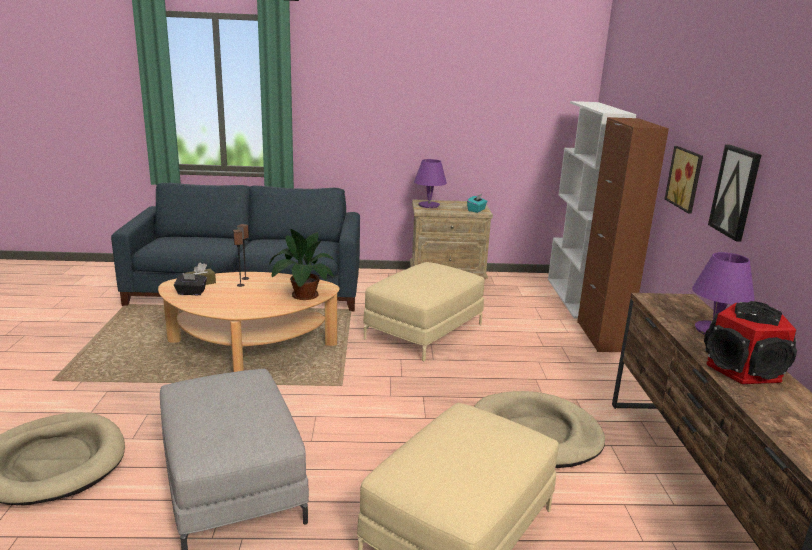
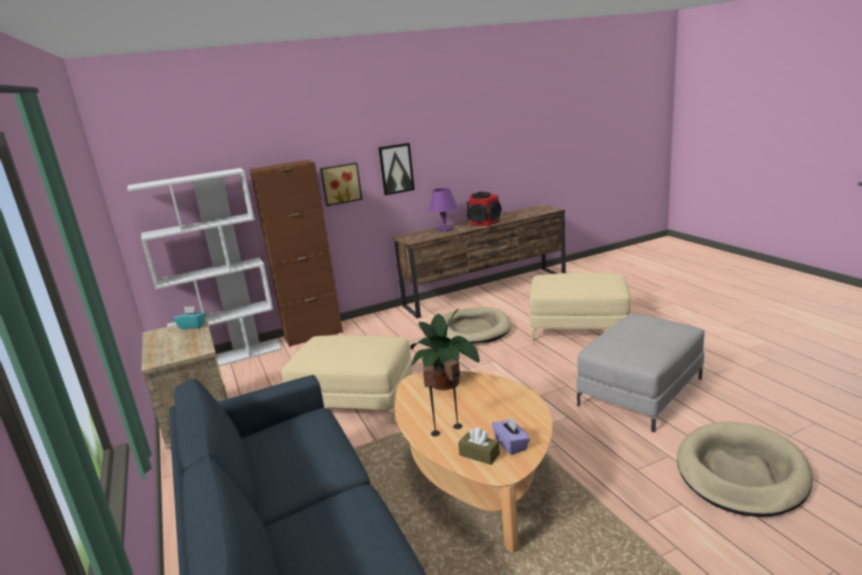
camera: 110 degrees left, 0 degrees up
black tissue box [174,273,207,295] -> purple tissue box [492,416,530,455]
purple table lamp [414,159,447,208] -> none

